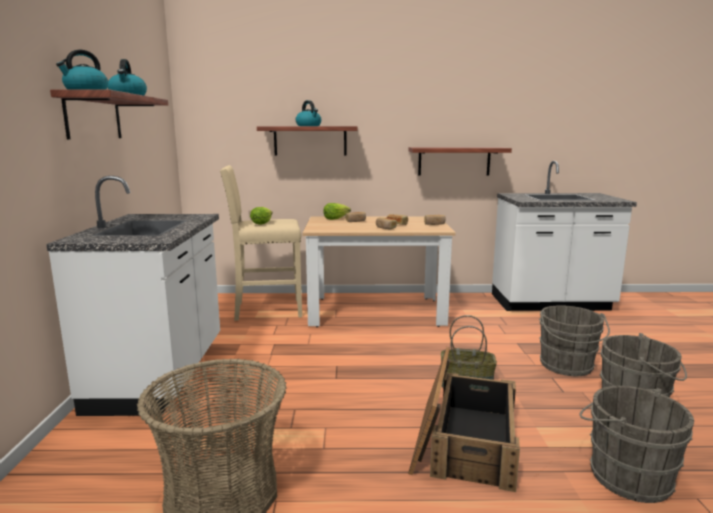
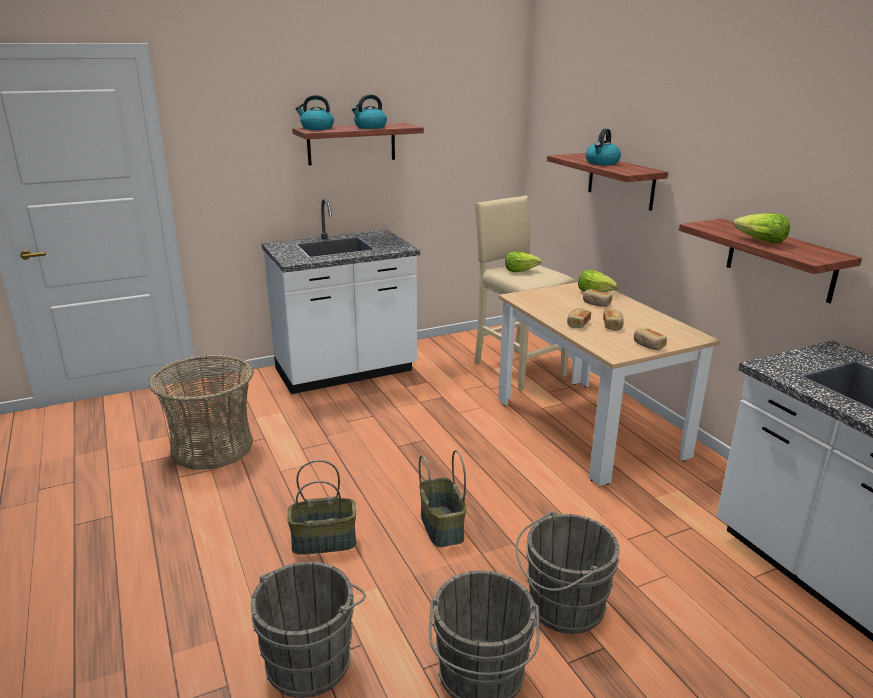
camera: 65 degrees right, 10 degrees up
crate [408,347,520,492] -> basket [287,460,356,555]
none -> lettuce [733,213,790,244]

